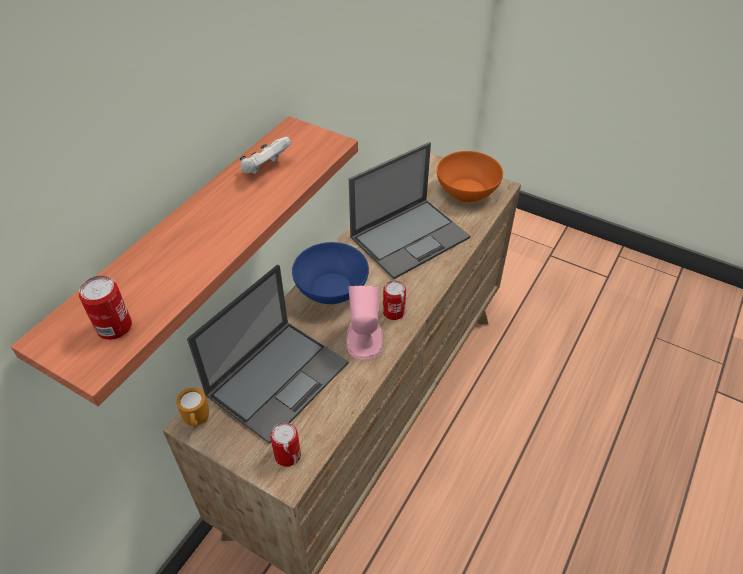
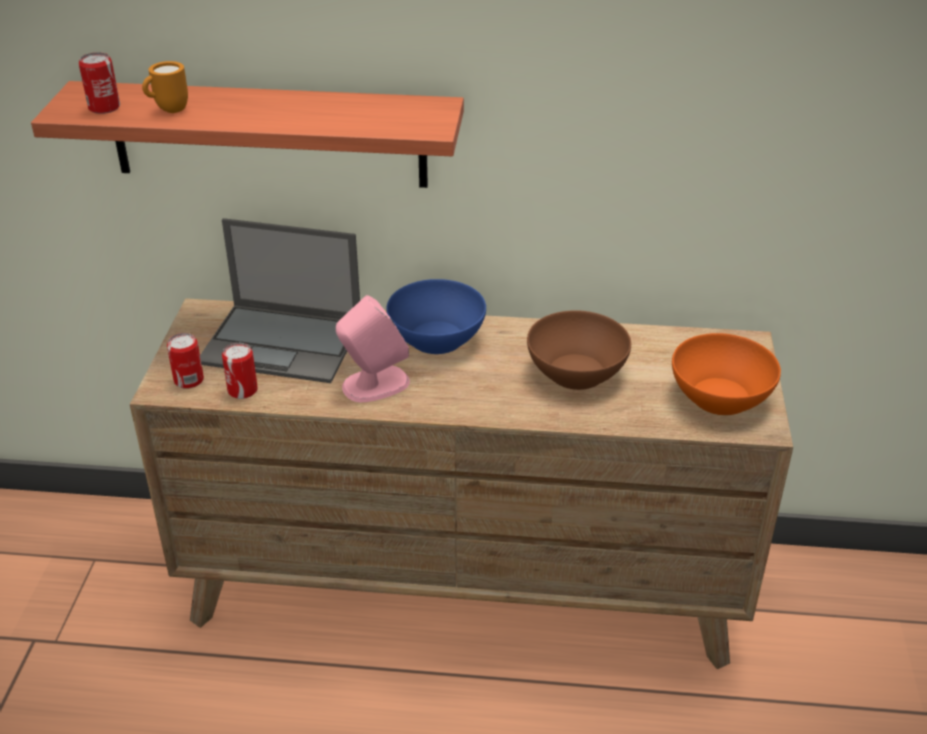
camera: 65 degrees right, 10 degrees down
orange mug [176,388,209,427] -> orange mug moved to [142,61,188,113]
white game controller [240,136,291,174] -> none
laptop [349,142,470,279] -> brown bowl [527,310,631,390]
can [383,280,406,320] -> can moved to [222,343,258,399]

